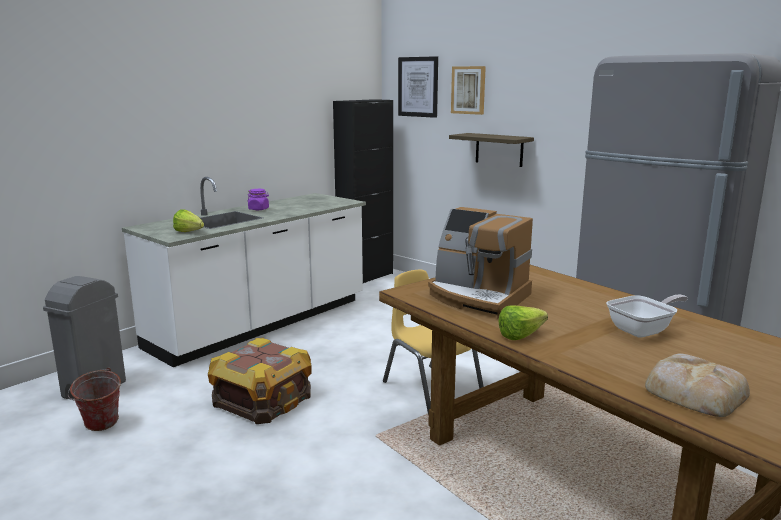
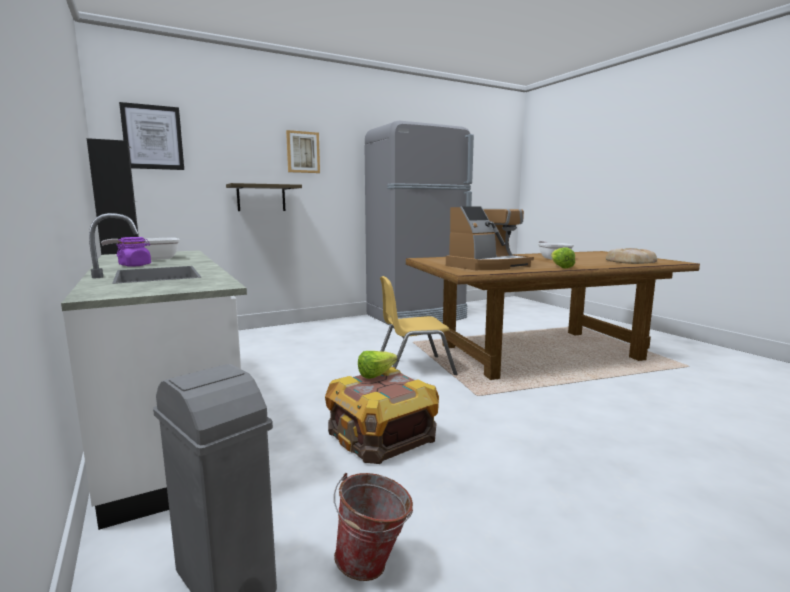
camera: 70 degrees left, 5 degrees down
lettuce [173,210,204,232] -> lettuce moved to [358,351,397,379]
picture [451,66,486,115] -> picture moved to [286,130,320,173]
none -> frying pan [101,238,180,260]

